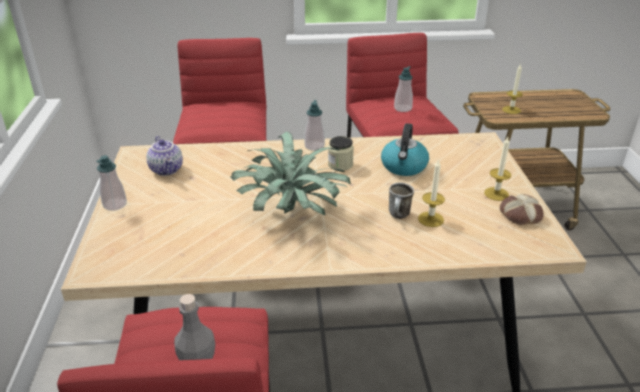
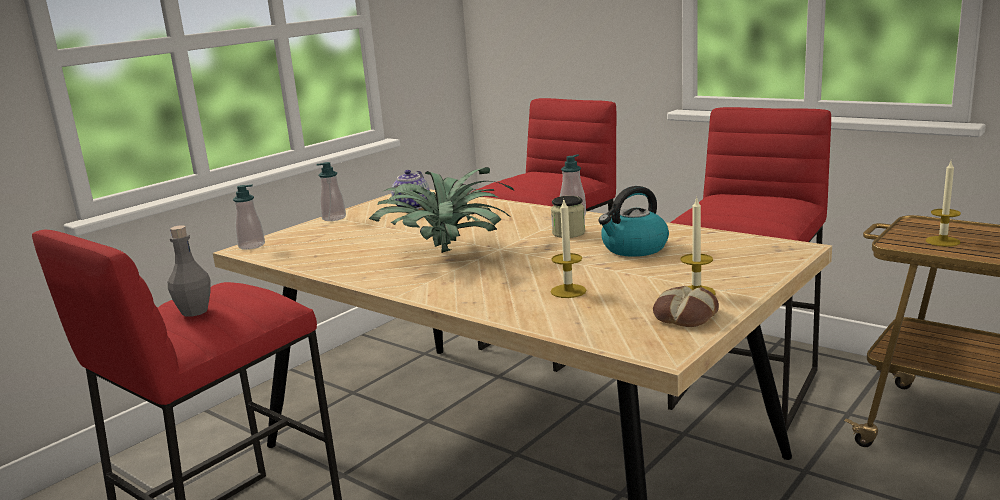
camera: 45 degrees right, 15 degrees down
mug [389,183,414,219] -> none
soap dispenser [394,66,413,112] -> soap dispenser moved to [233,184,265,250]

